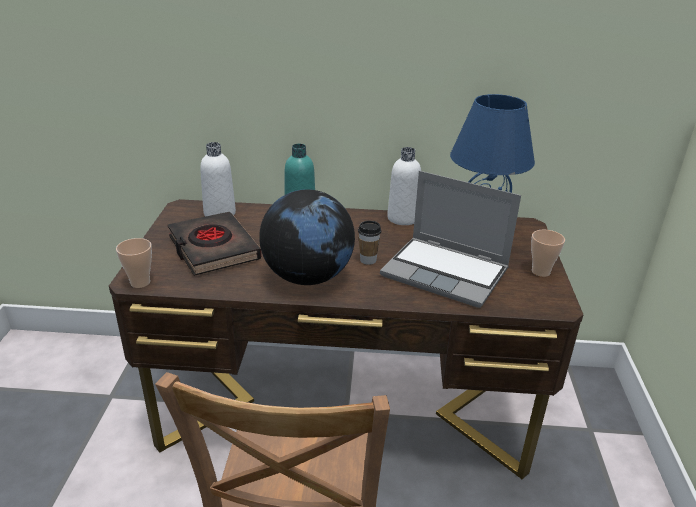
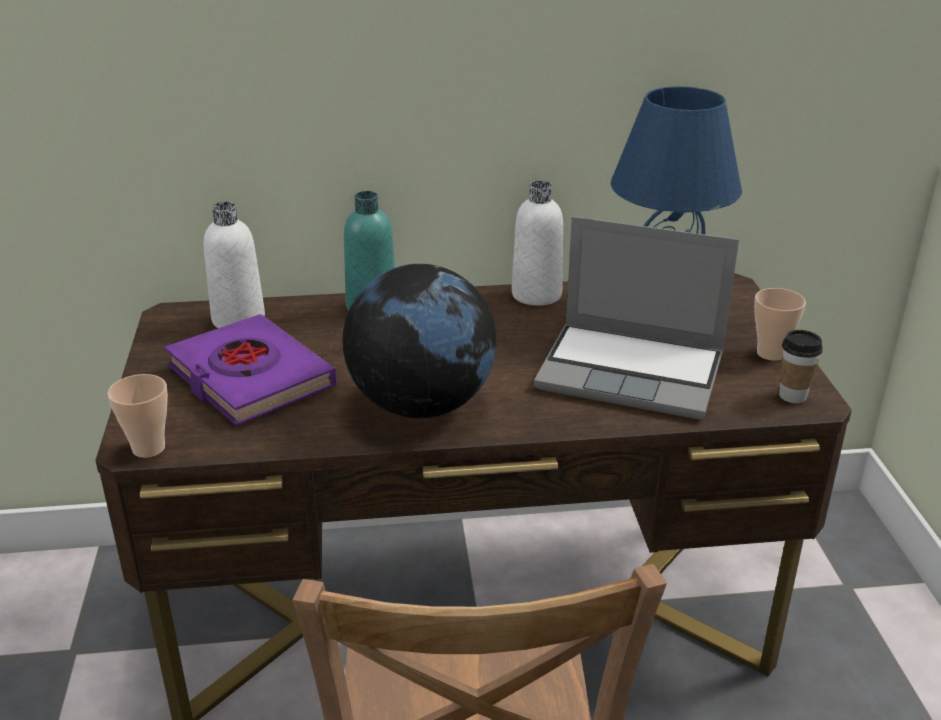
camera: 10 degrees left, 0 degrees up
black book [167,212,261,276] -> purple book [165,314,337,426]
cup [358,220,381,265] -> cup moved to [779,330,823,403]

